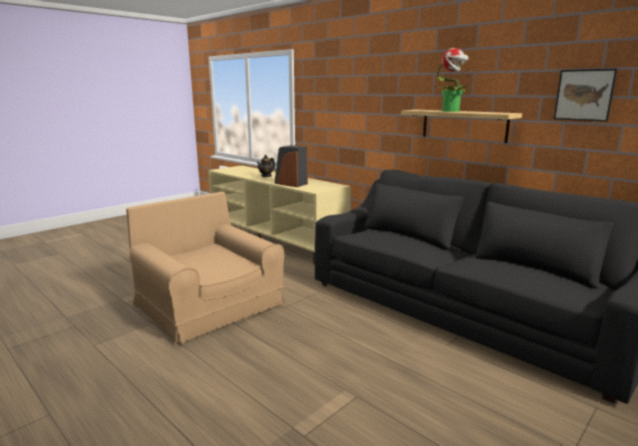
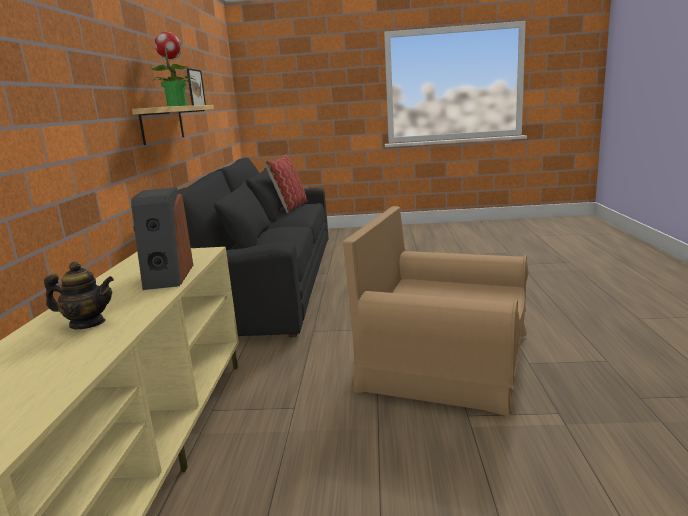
camera: 130 degrees left, 0 degrees up
brown armchair [126,192,285,345] -> brown armchair turned 105 degrees clockwise [343,206,528,417]
none -> pillow [264,154,308,213]

